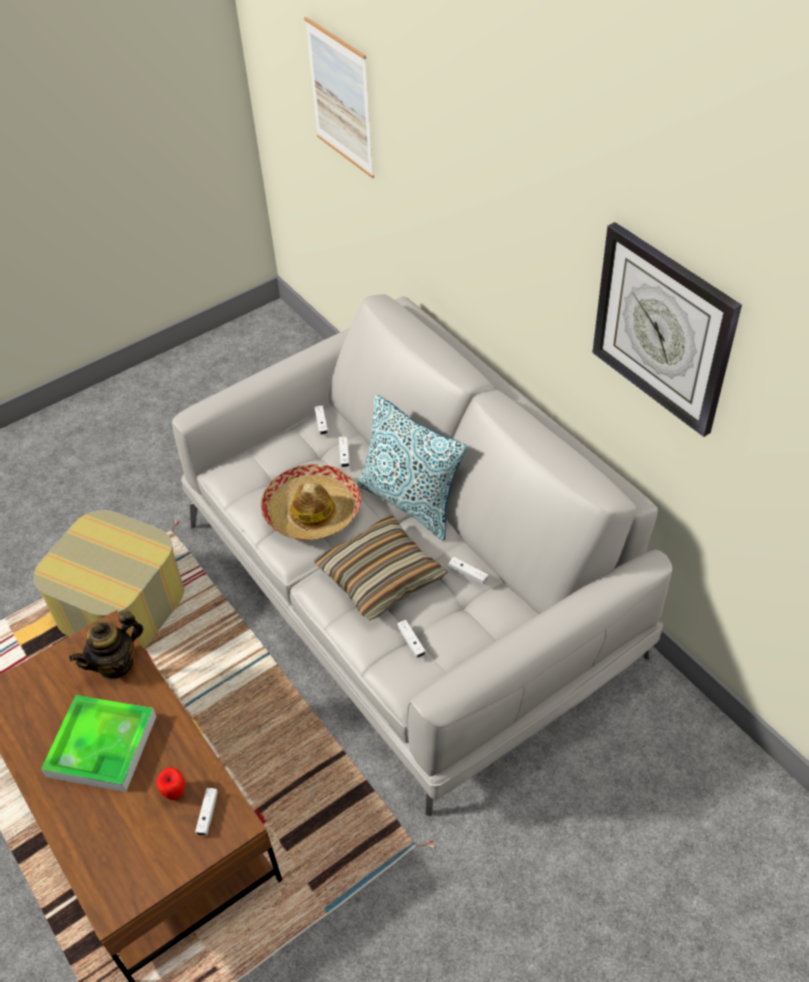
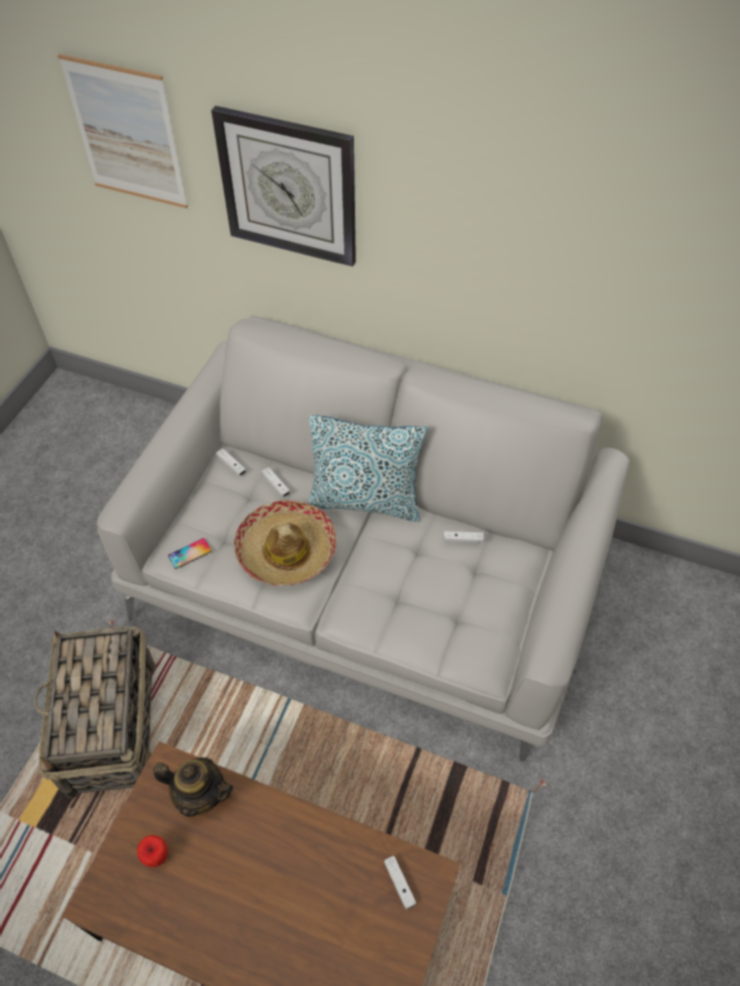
camera: 35 degrees left, 5 degrees up
ottoman [33,510,184,649] -> basket [34,626,156,799]
tray [41,695,157,792] -> none
teapot [69,611,143,680] -> teapot turned 90 degrees counterclockwise [153,757,234,817]
apple [156,767,185,800] -> apple moved to [137,835,168,867]
pillow [314,516,448,621] -> none
white game controller [397,620,426,658] -> none
wall clock [592,222,742,437] -> wall clock moved to [211,106,356,267]
none -> phone [168,538,212,569]

